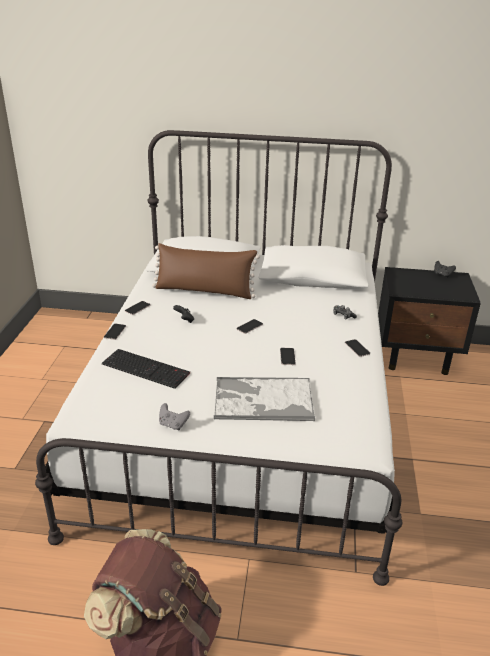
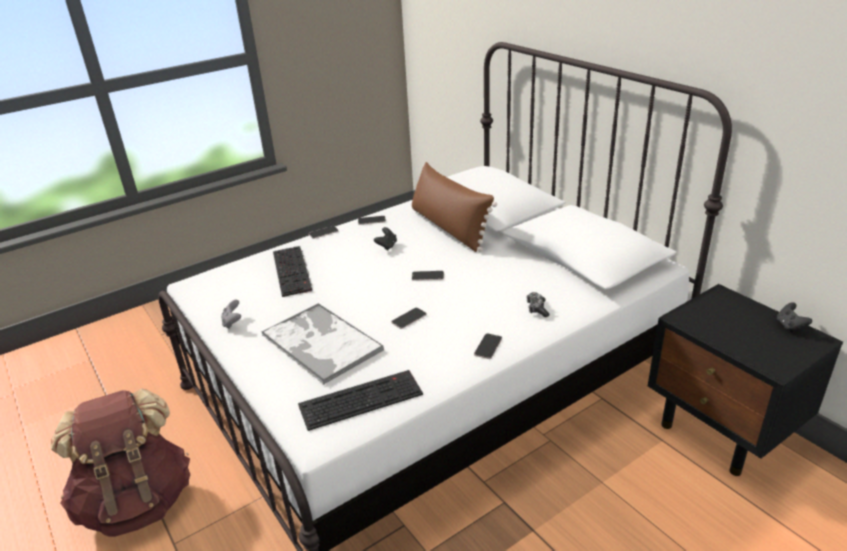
camera: 50 degrees right, 0 degrees up
none -> keyboard [298,370,423,431]

